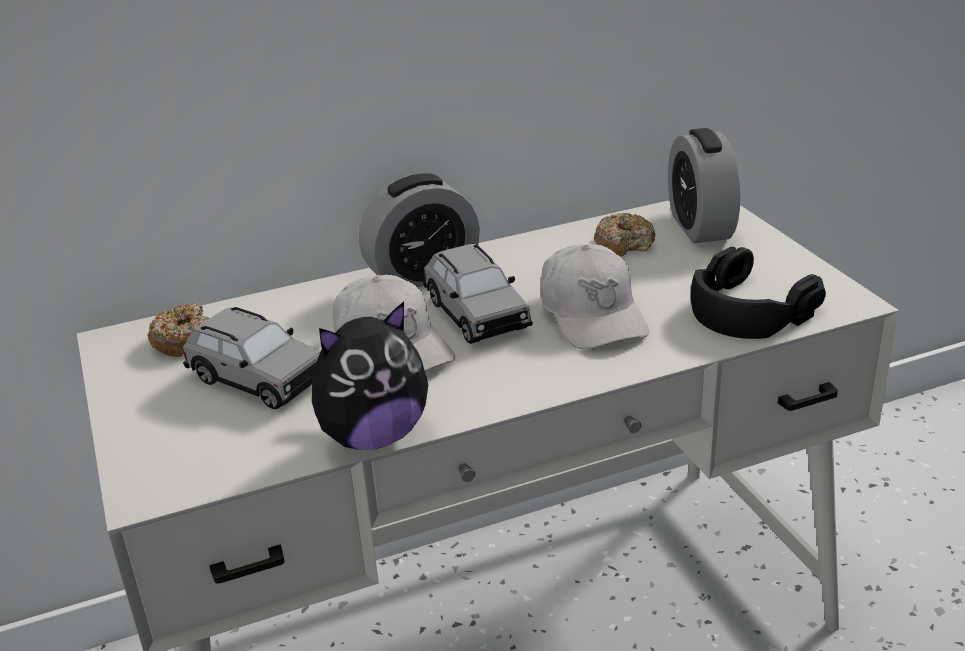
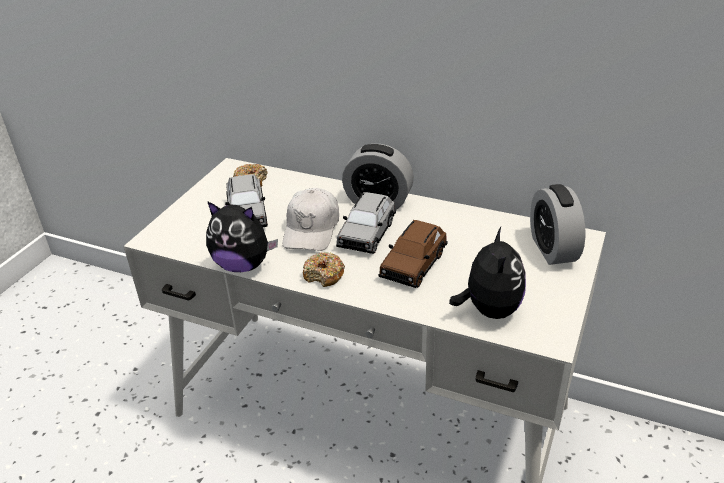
camera: 45 degrees right, 5 degrees up
white cap [540,244,649,349] -> brown toy car [379,220,448,288]
donut [594,213,656,256] -> donut moved to [303,252,345,287]
alarm clock [668,128,740,243] -> alarm clock turned 45 degrees counterclockwise [530,184,585,265]
black headphones [691,247,826,339] -> plush toy [449,227,526,319]

